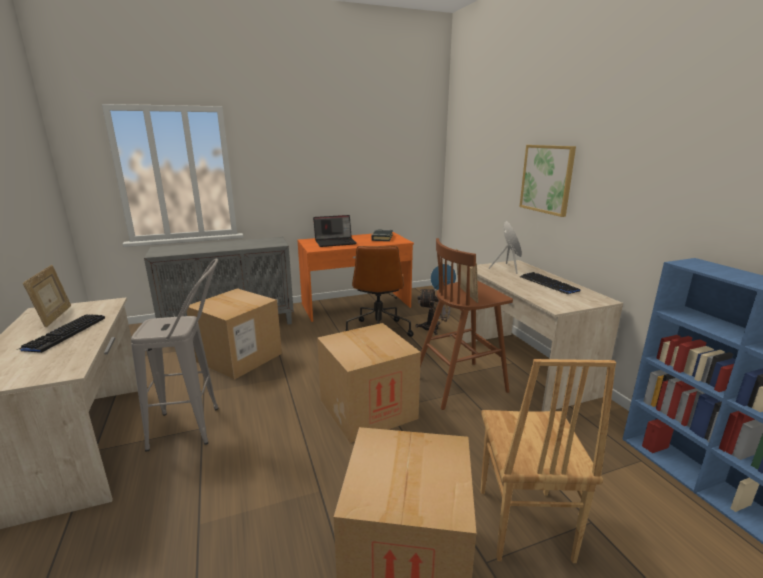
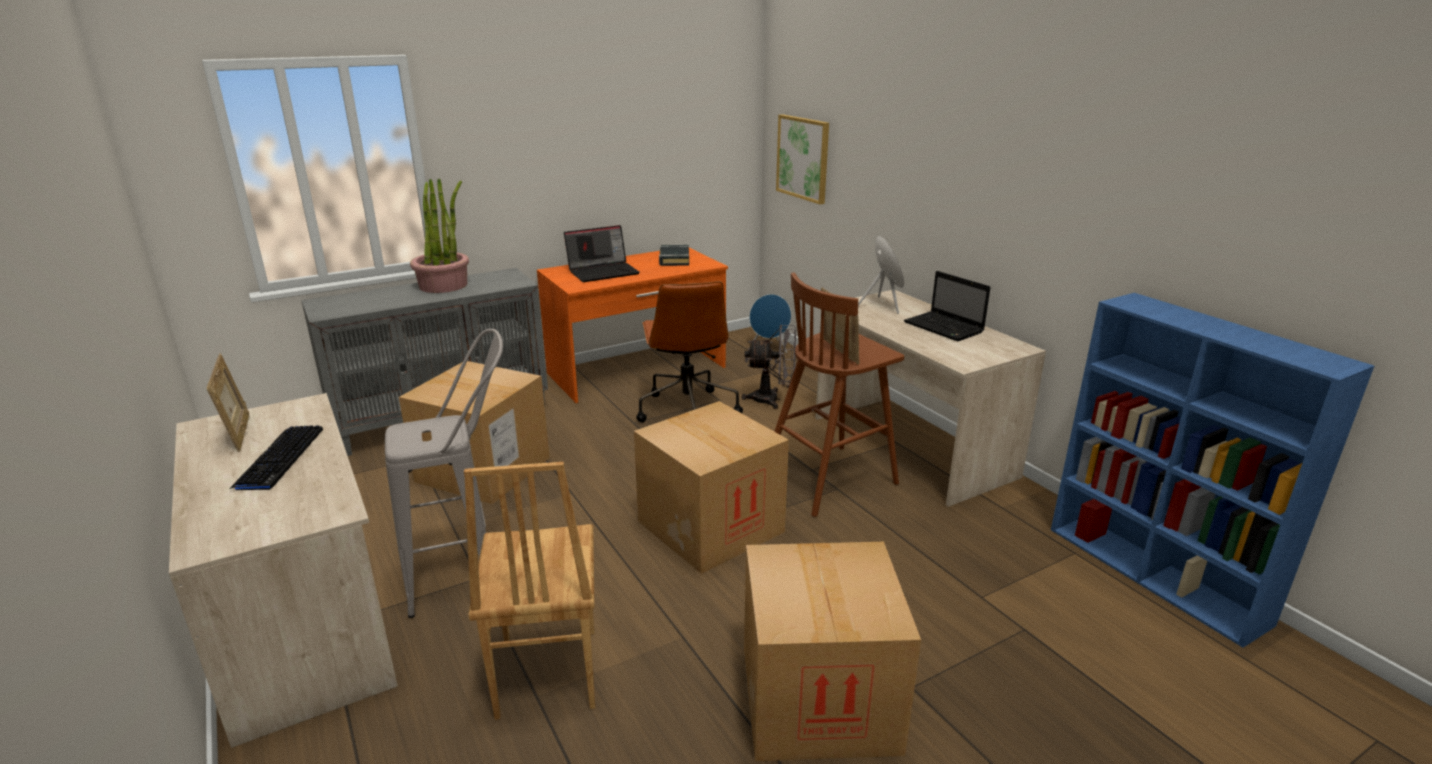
camera: 10 degrees left, 5 degrees up
brown chair [481,359,616,563] -> brown chair moved to [464,462,595,720]
picture [519,145,576,217] -> picture moved to [776,114,829,205]
keyboard [520,272,581,294] -> laptop [904,271,991,341]
none -> potted plant [410,179,469,293]

